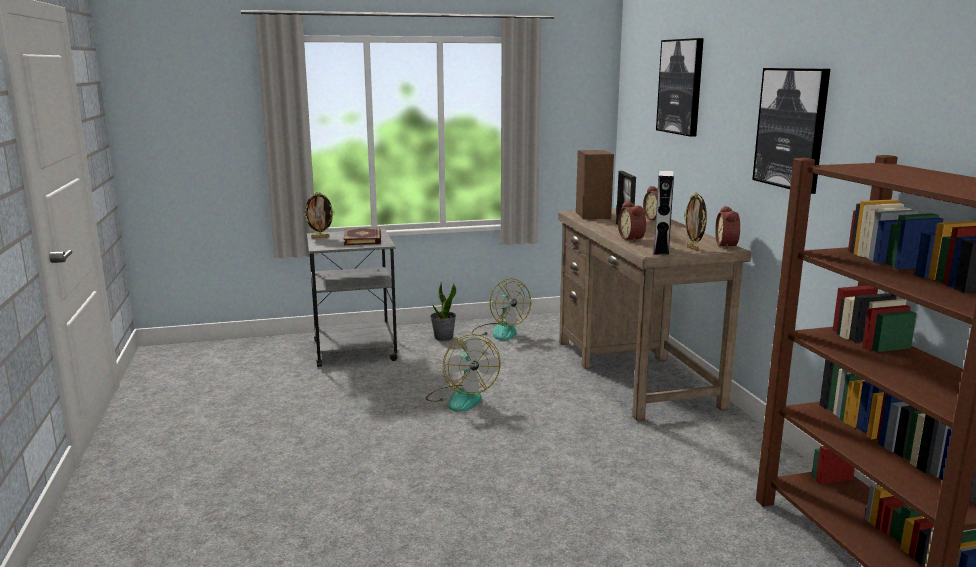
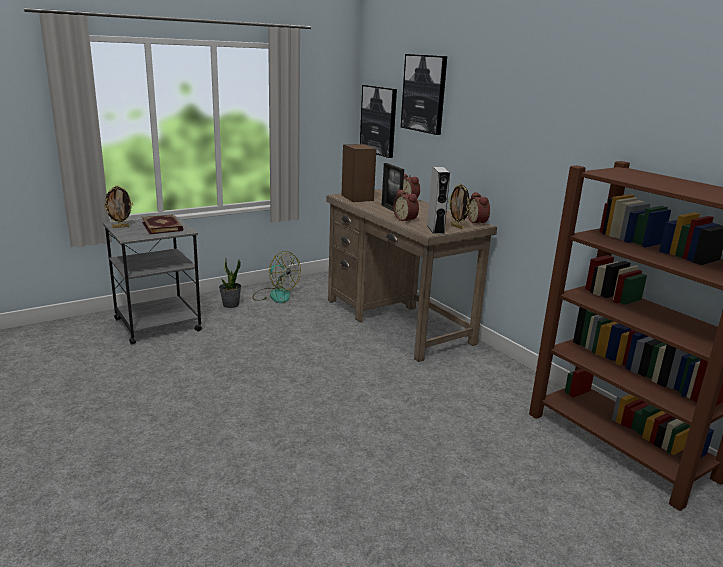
camera: 20 degrees left, 5 degrees up
fan [426,334,501,412] -> none
picture [752,68,830,194] -> picture moved to [360,85,397,158]

